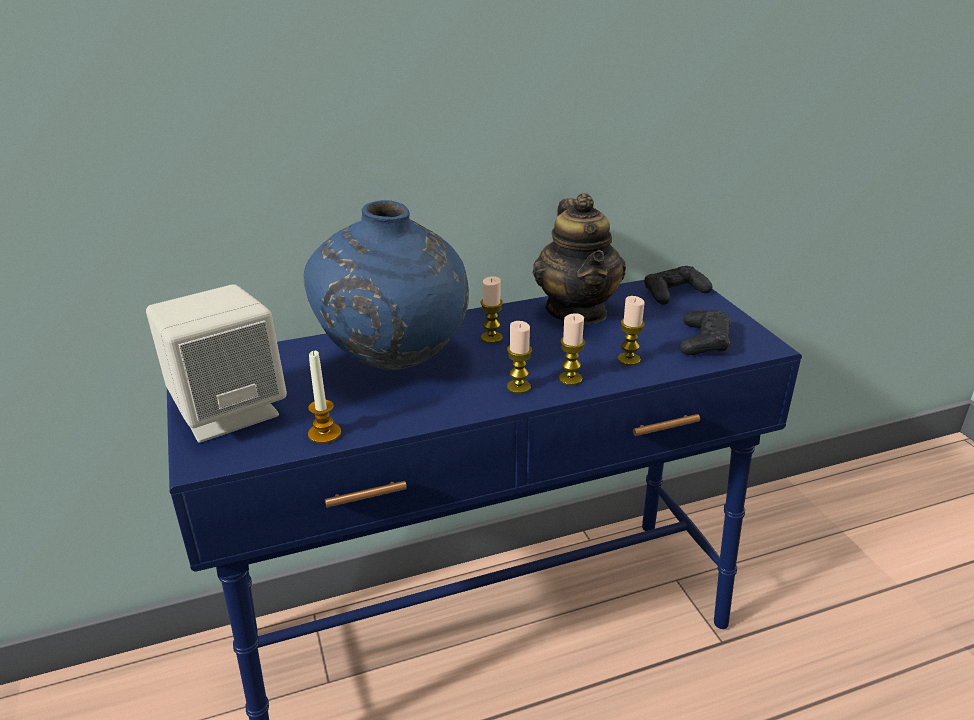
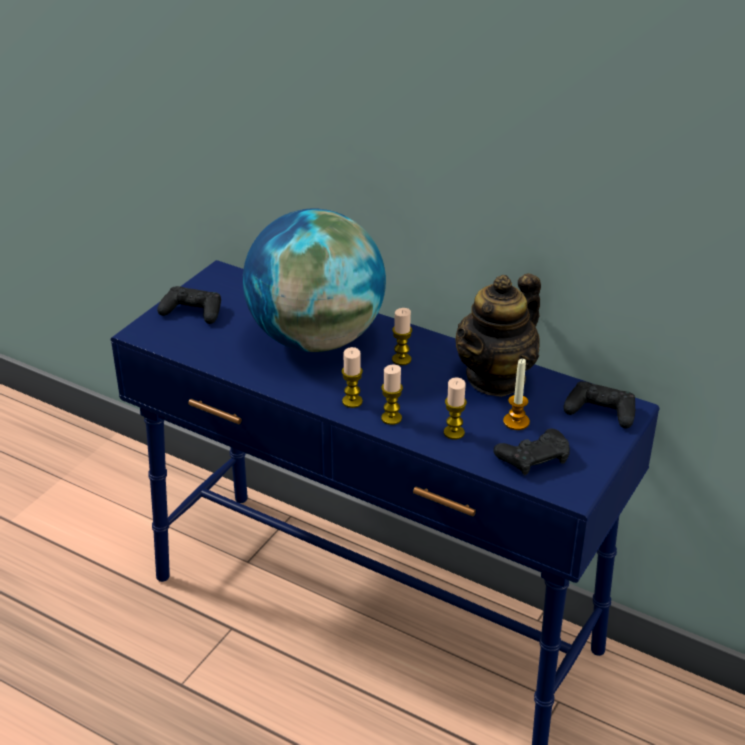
camera: 50 degrees right, 5 degrees up
beige speaker [146,284,287,443] -> black game controller [157,286,221,324]
blue vase [304,200,469,370] -> globe [243,208,386,352]
candle [308,350,341,444] -> candle moved to [503,359,530,430]

